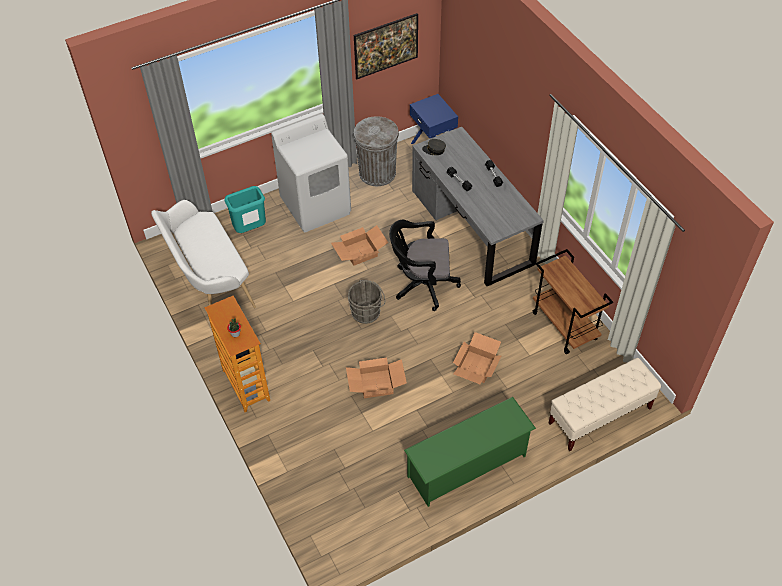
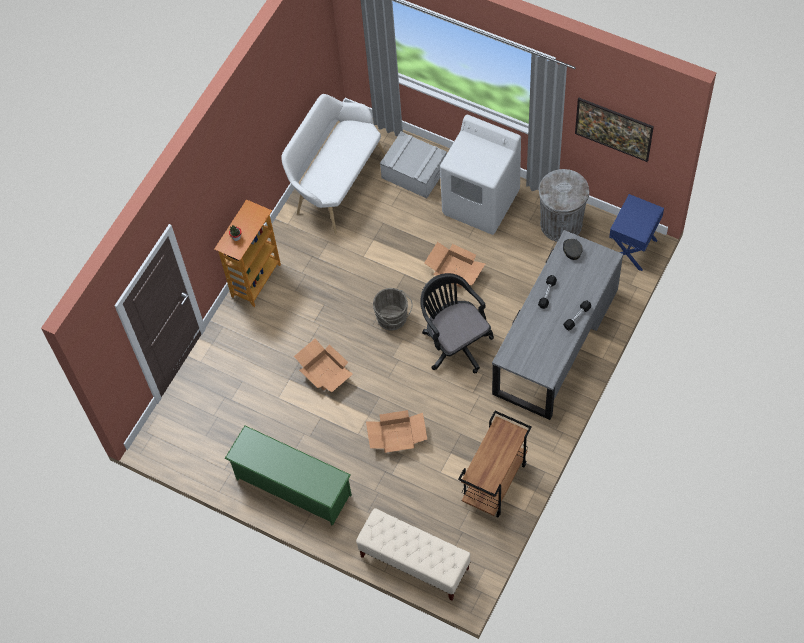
camera: 60 degrees right, 10 degrees up
turquoise trash can [224,186,266,233] -> grey storage box [380,132,447,199]

